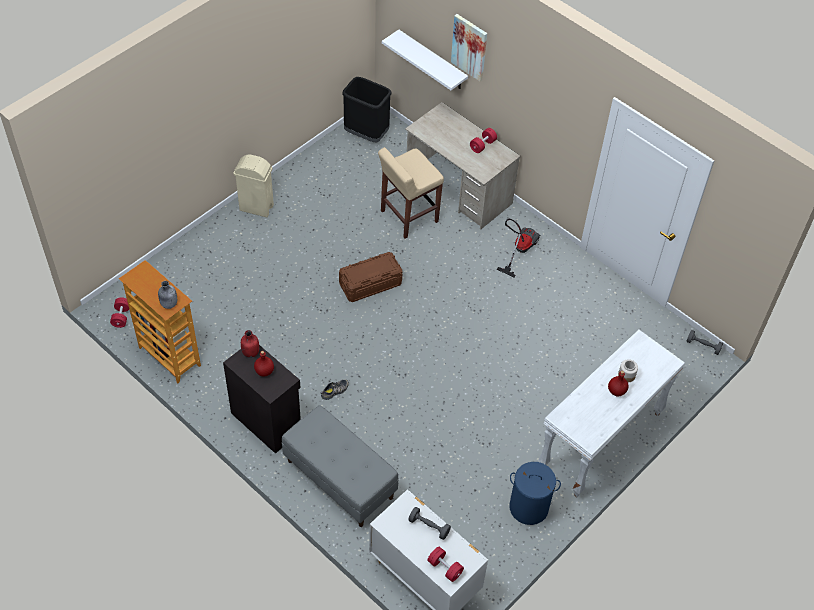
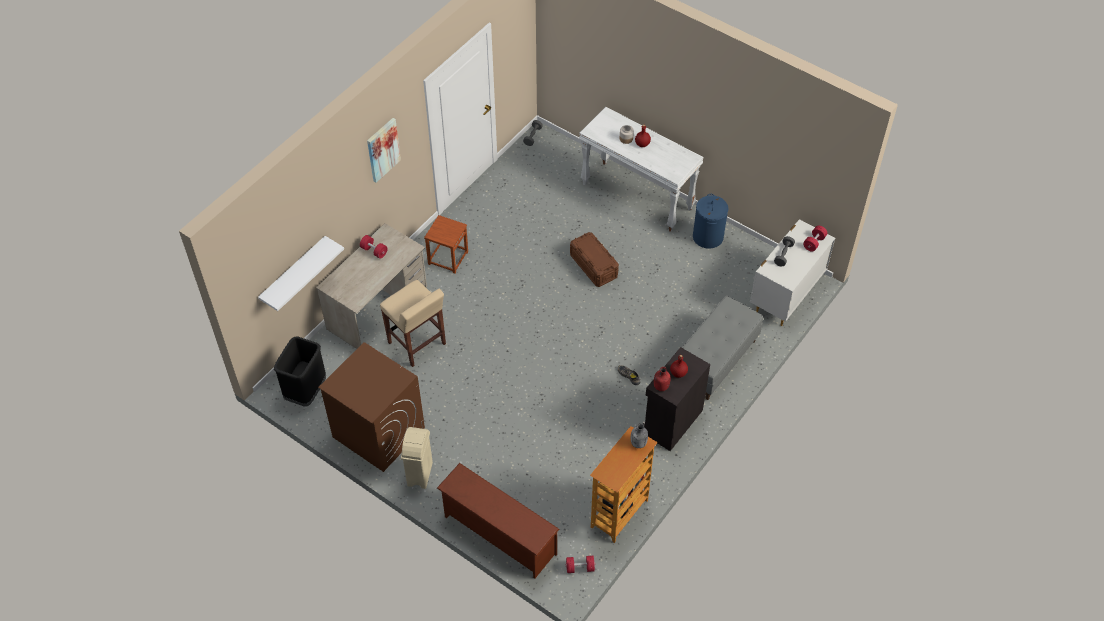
camera: 95 degrees left, 0 degrees up
brown storage box [339,252,403,302] -> brown storage box moved to [570,232,619,287]
picture [451,14,487,81] -> picture moved to [367,118,401,183]
vacuum cleaner [496,219,541,278] -> brown stool [424,215,468,274]
none -> brown washing machine [318,342,425,472]
none -> brown shoe rack [437,463,559,579]

